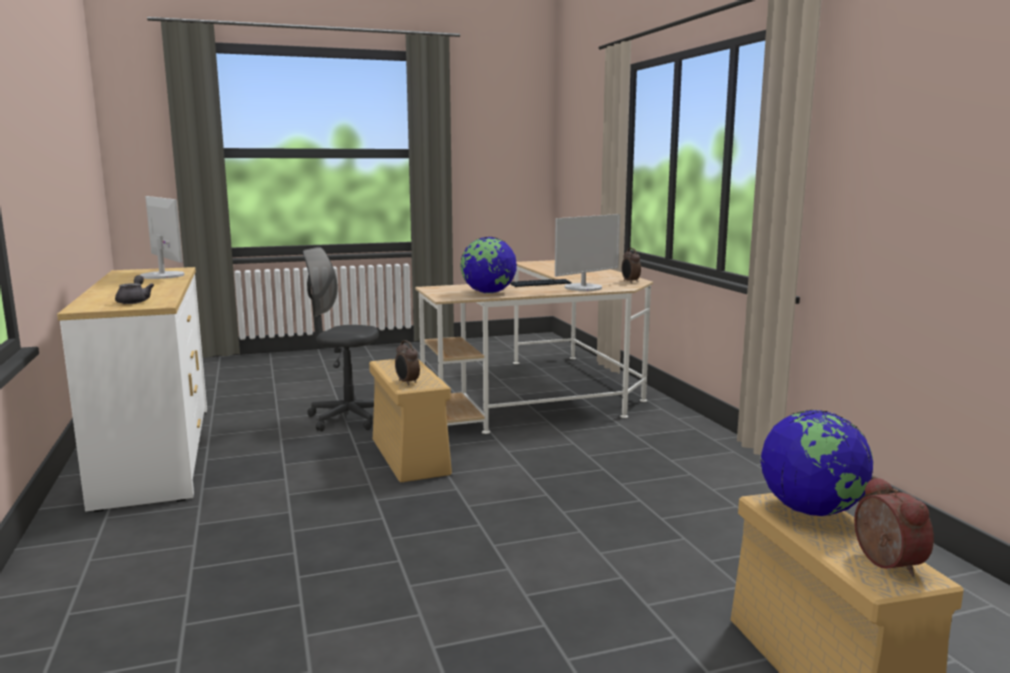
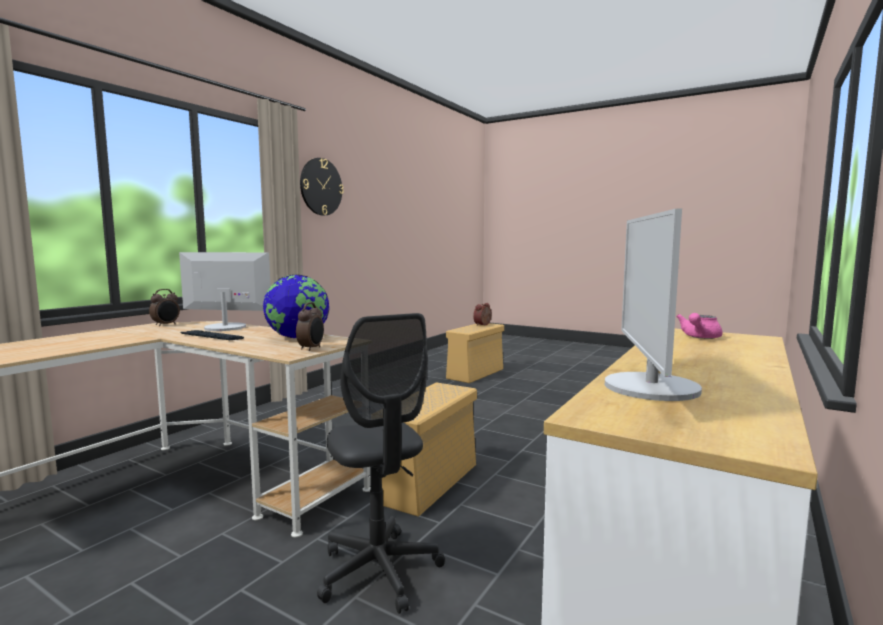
camera: 130 degrees left, 5 degrees down
grey teapot [115,275,154,304] -> pink teapot [676,313,723,339]
alarm clock [395,340,420,386] -> alarm clock moved to [296,302,324,351]
globe [760,410,873,516] -> none
none -> wall clock [300,158,344,215]

